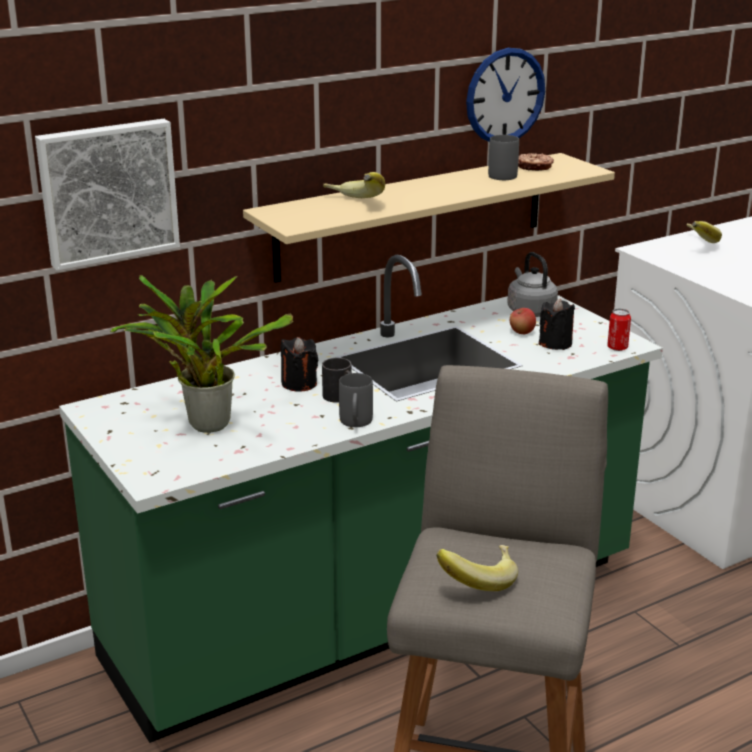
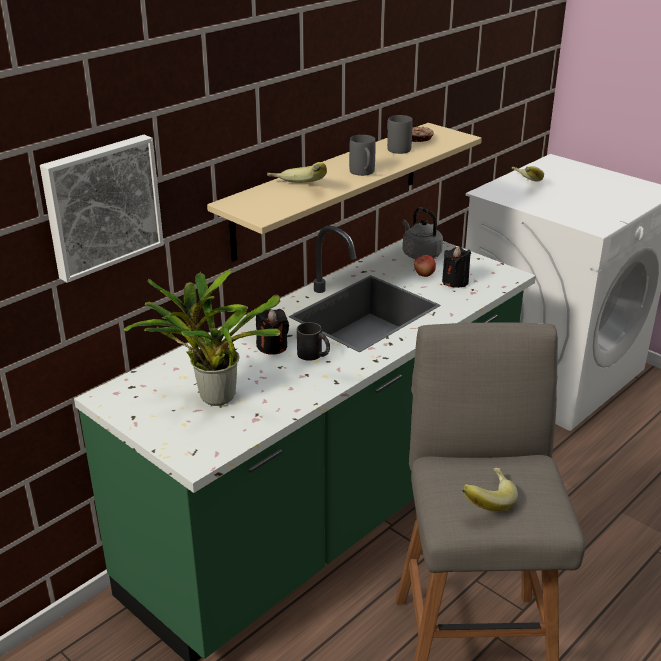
camera: 15 degrees left, 5 degrees up
grey mug [339,373,373,427] -> grey mug moved to [349,135,376,176]
wall clock [466,48,545,142] -> none
can [607,309,631,351] -> none

